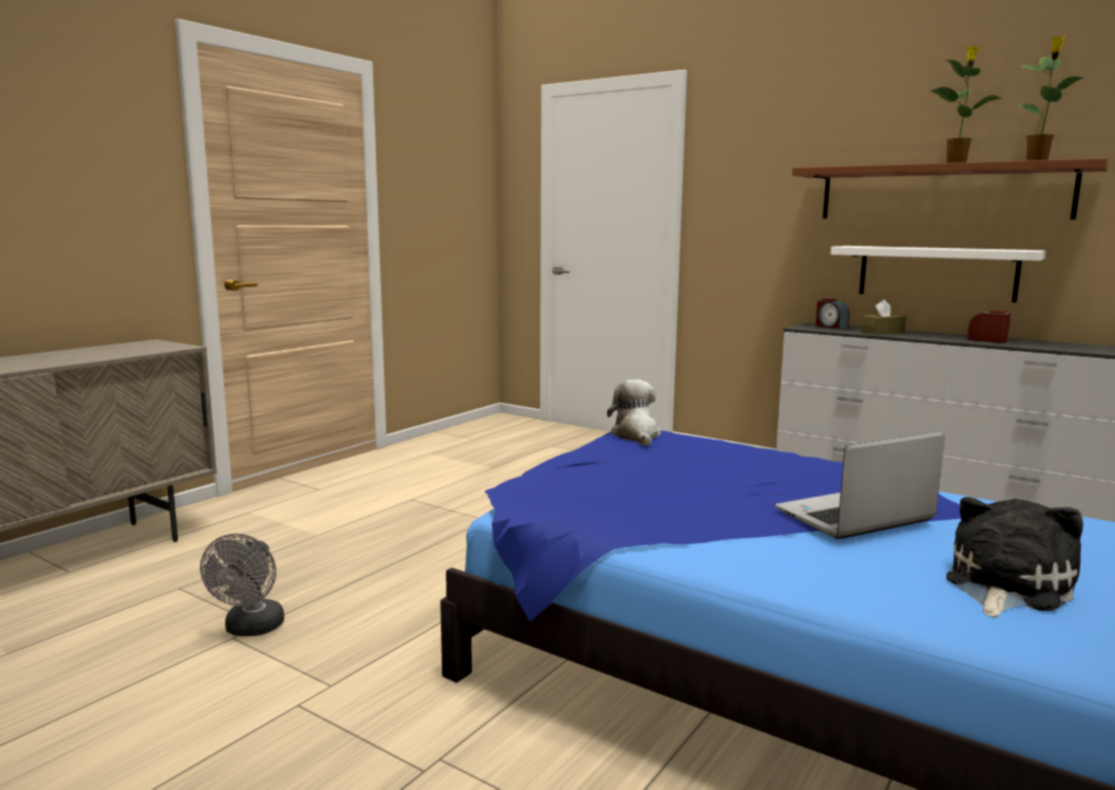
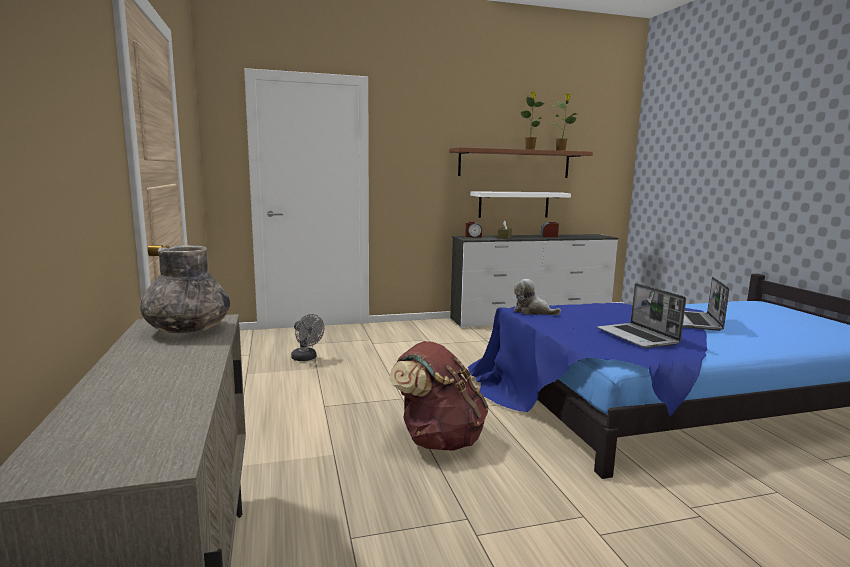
camera: 50 degrees left, 0 degrees up
grey fan [200,533,284,636] -> grey fan moved to [291,314,324,361]
plush toy [946,497,1083,618] -> none
none -> grey vase [140,245,230,333]
none -> brown backpack [389,341,488,451]
none -> laptop [597,283,686,348]

